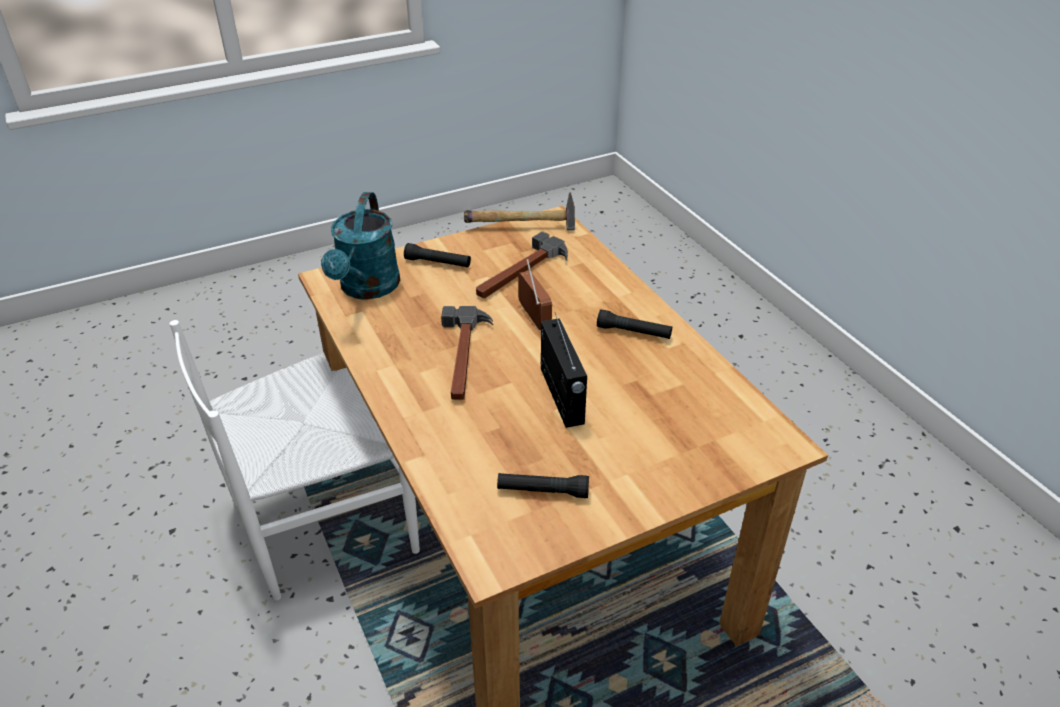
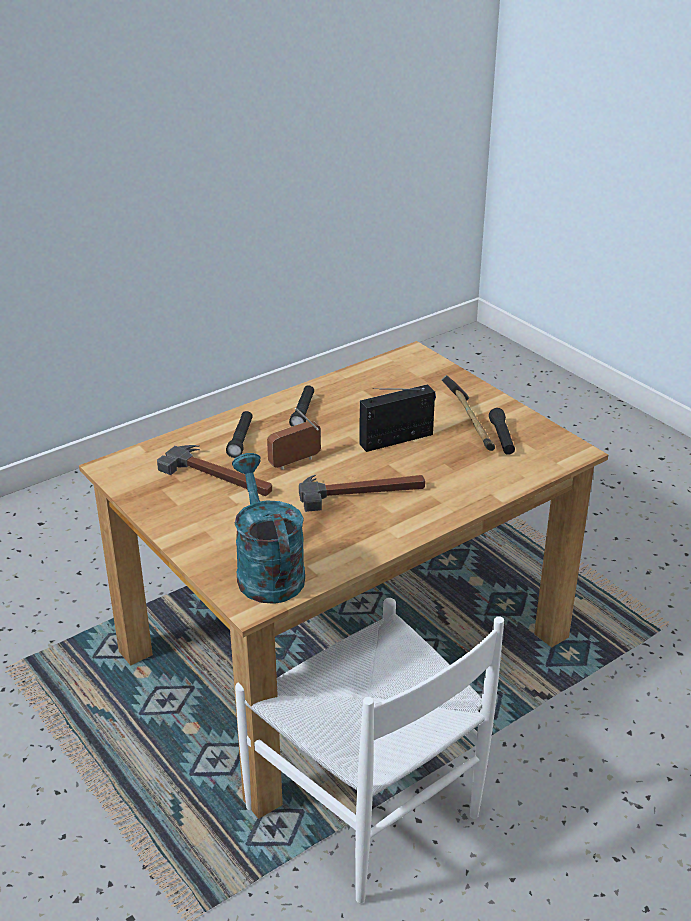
camera: 100 degrees left, 5 degrees down
turquoise watering can [321,192,400,299] -> turquoise watering can turned 105 degrees counterclockwise [232,453,305,604]
black flashlight [404,243,471,268] -> black flashlight moved to [226,411,253,458]
hammer [464,192,575,230] -> hammer moved to [441,375,495,451]

